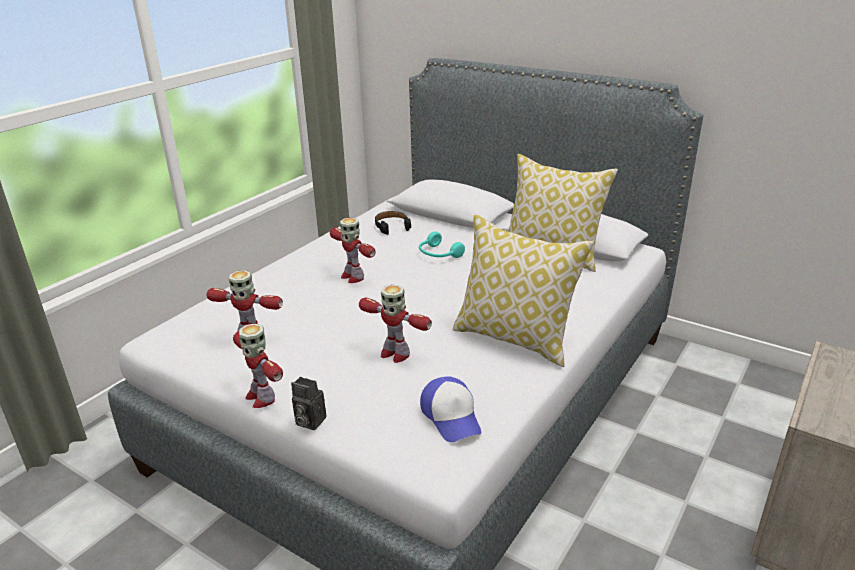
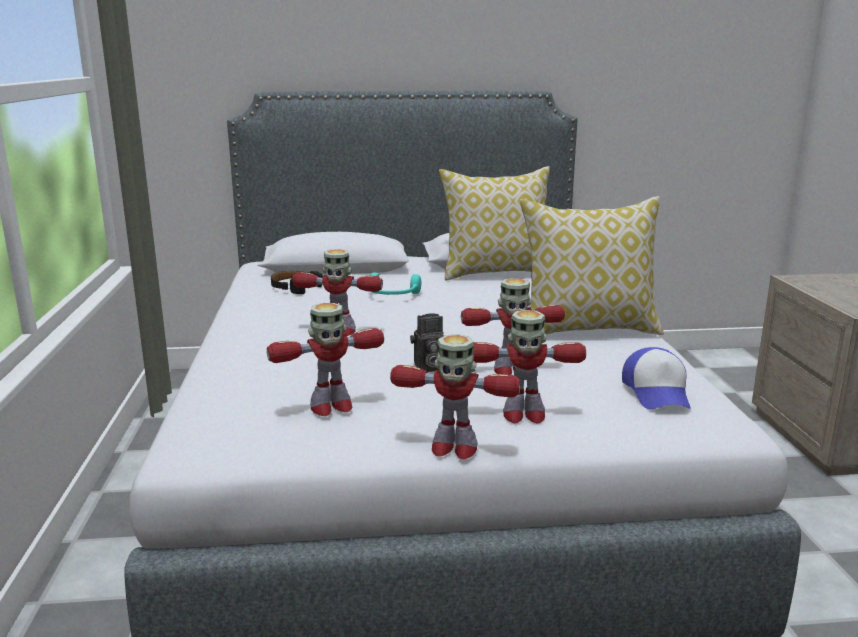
camera: 40 degrees left, 10 degrees down
camera [291,377,326,430] -> camera moved to [410,314,444,372]
cap [420,376,481,442] -> cap turned 60 degrees clockwise [622,347,691,409]
none -> toy robot [473,310,586,423]

